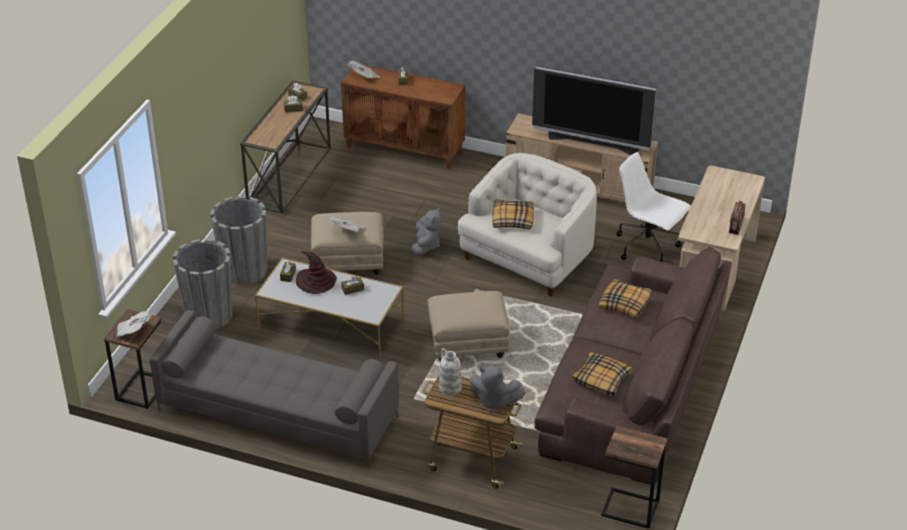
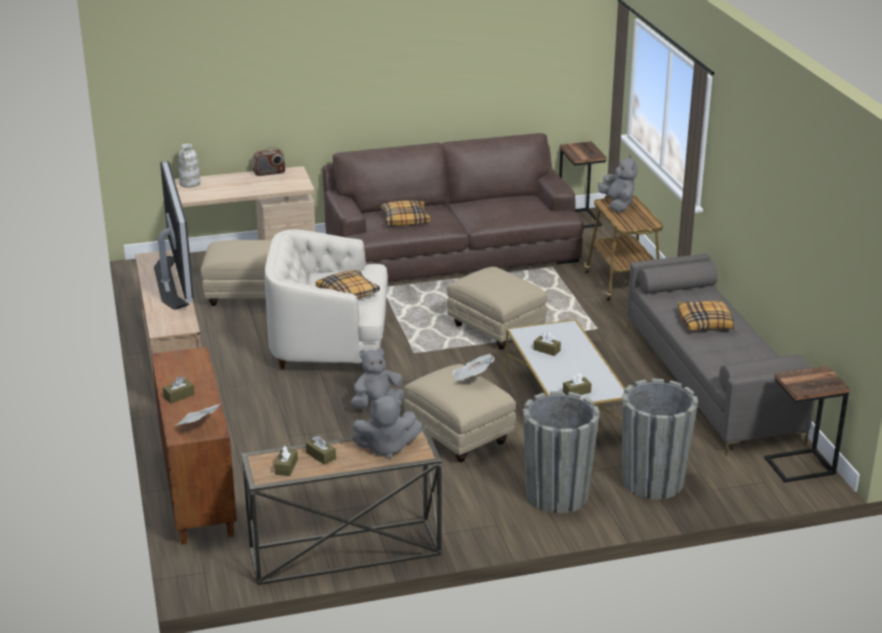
camera: 125 degrees left, 10 degrees down
newspaper [116,311,150,337] -> none
brown hat [296,251,337,294] -> none
white vase [439,348,462,396] -> white vase moved to [178,144,201,188]
pillow [571,352,633,396] -> pillow moved to [678,300,734,331]
white office chair [616,152,691,262] -> beige ottoman [200,240,271,306]
none -> grey plush toy [352,396,422,459]

